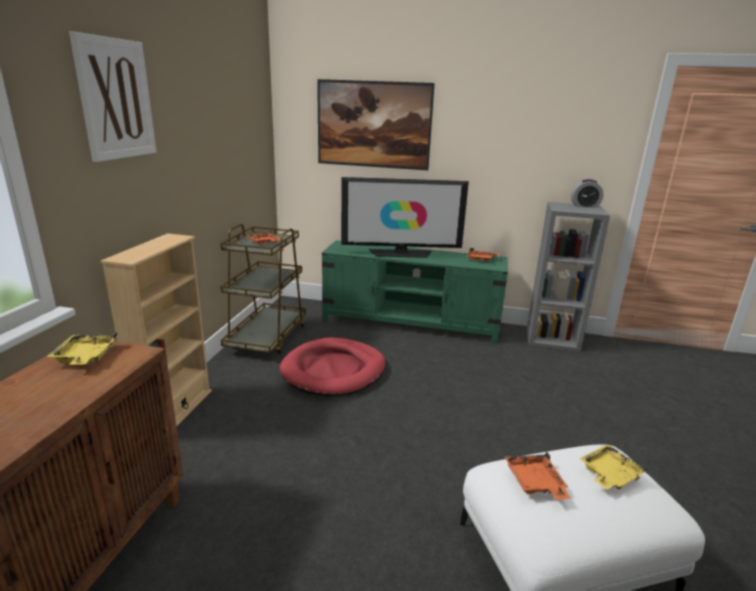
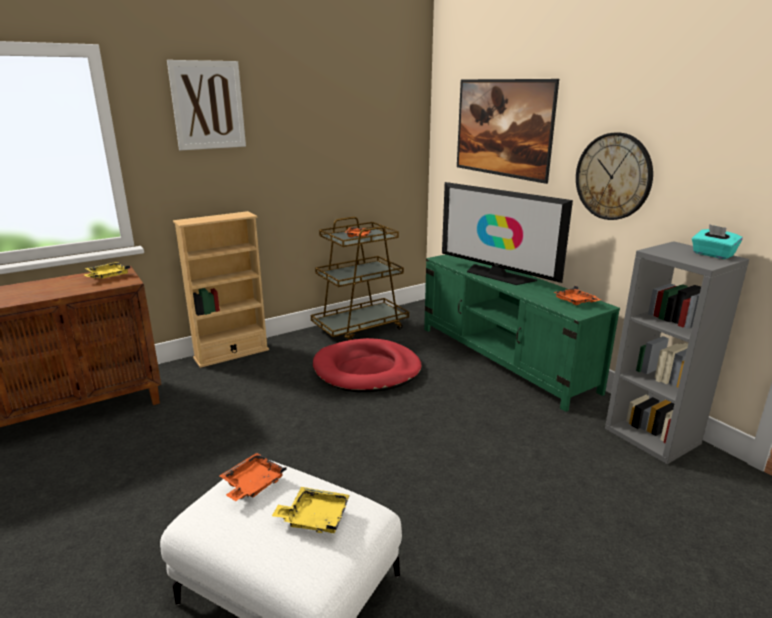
camera: 45 degrees right, 0 degrees up
alarm clock [571,179,604,208] -> turquoise tissue box [692,224,743,259]
none -> wall clock [576,133,653,220]

